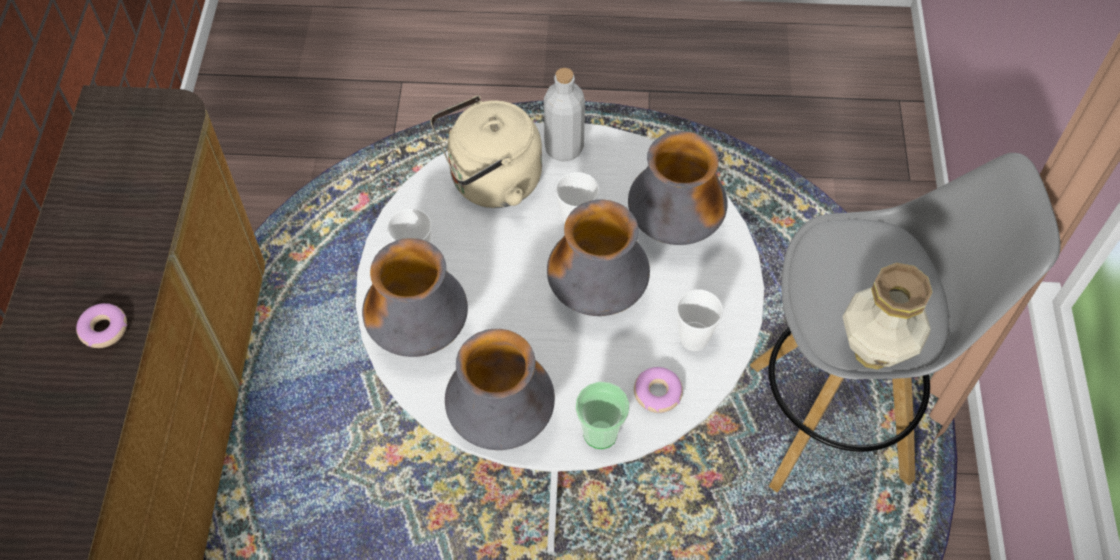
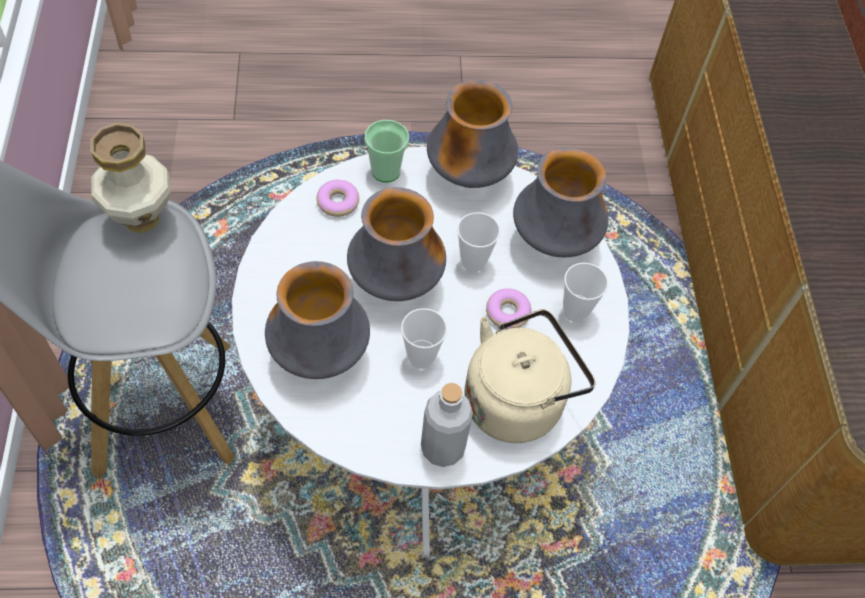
camera: 170 degrees right, 0 degrees up
donut [76,303,127,348] -> donut moved to [486,288,532,329]
cup [676,290,723,351] -> cup moved to [457,212,500,272]

